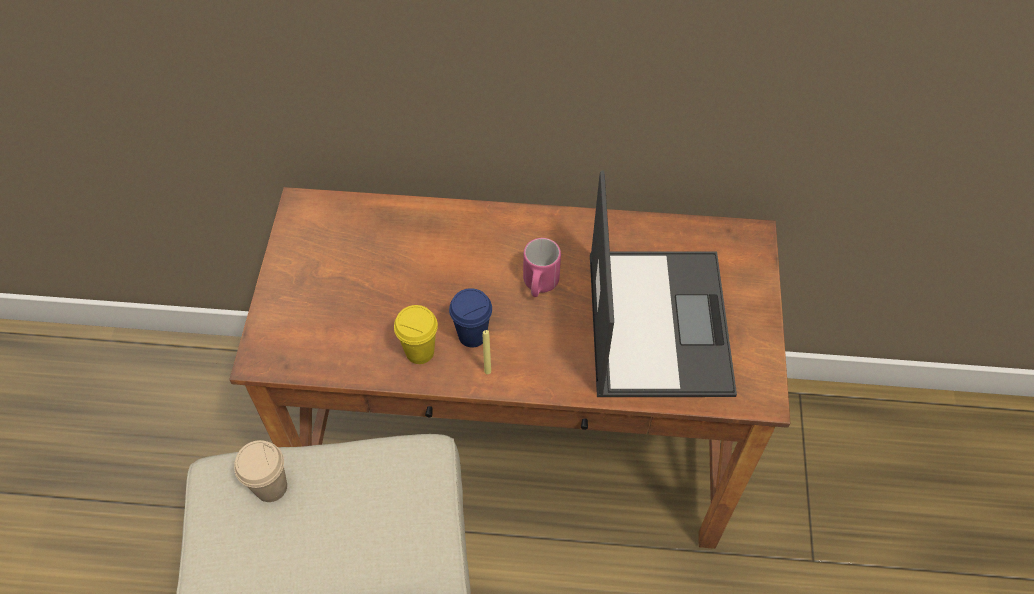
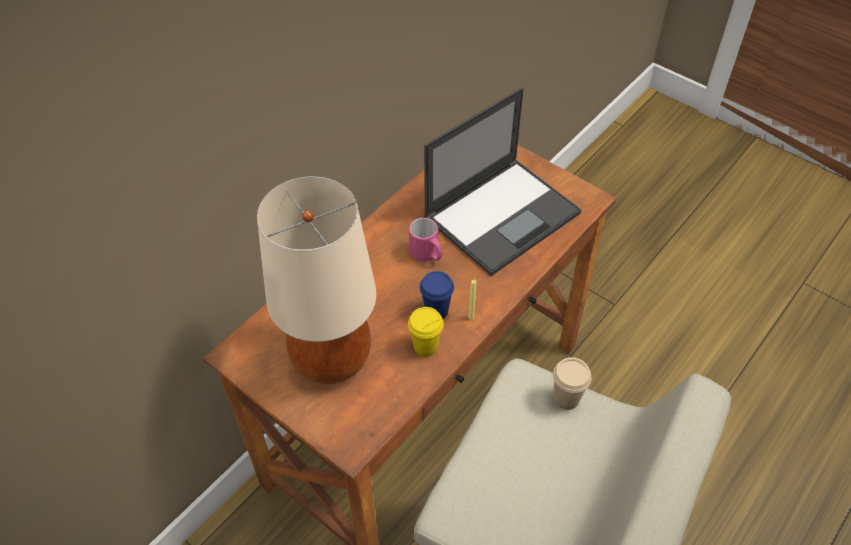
camera: 55 degrees left, 5 degrees down
beige cup [234,440,287,502] -> beige cup moved to [553,357,591,410]
laptop [590,170,737,397] -> laptop turned 105 degrees clockwise [424,88,582,276]
none -> beige table lamp [257,176,376,384]

